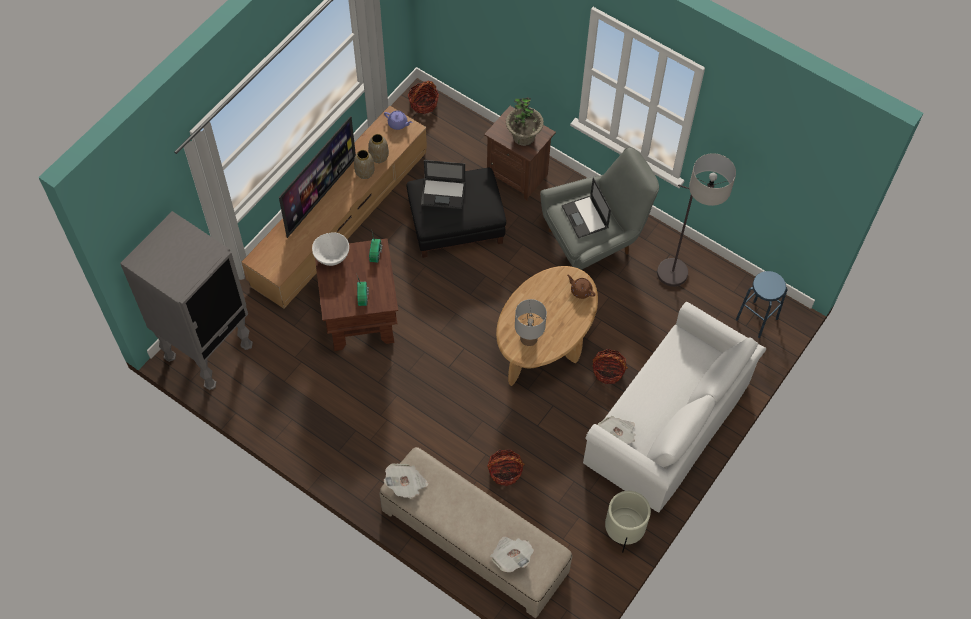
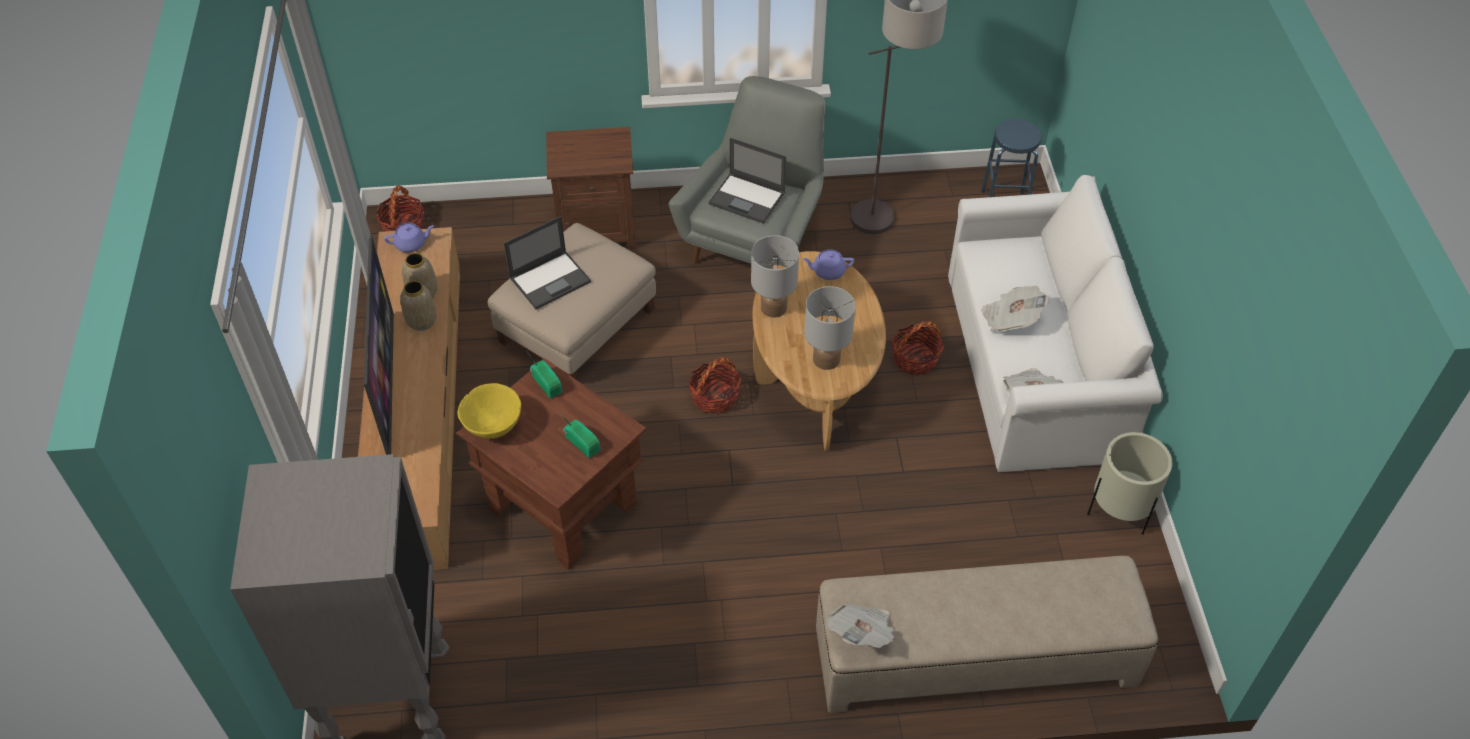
camera: 40 degrees left, 10 degrees down
white bowl [312,232,349,266] -> yellow bowl [457,383,521,439]
black ottoman [407,168,506,258] -> beige ottoman [488,223,656,381]
basket [487,449,525,486] -> basket moved to [688,357,741,414]
newspaper [490,536,534,572] -> newspaper moved to [981,286,1048,332]
potted plant [506,97,544,146] -> none
brown teapot [567,275,596,299] -> purple teapot [803,249,854,280]
none -> grey table lamp [751,235,799,318]

